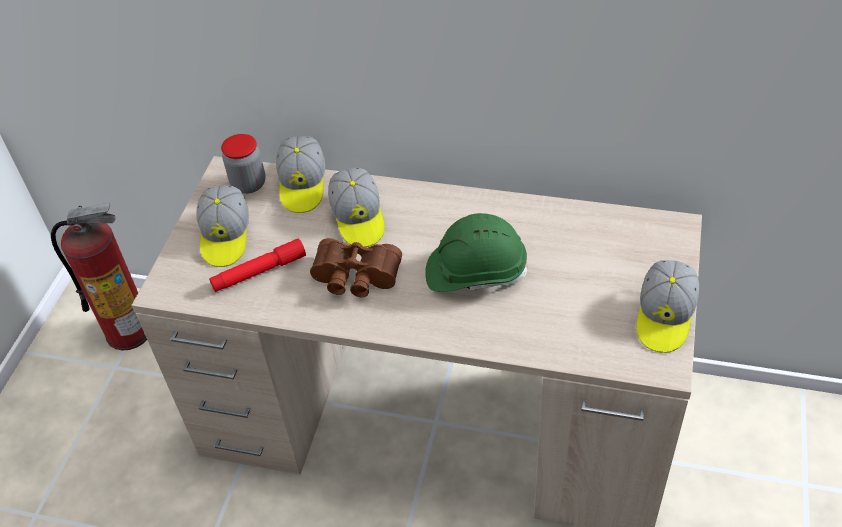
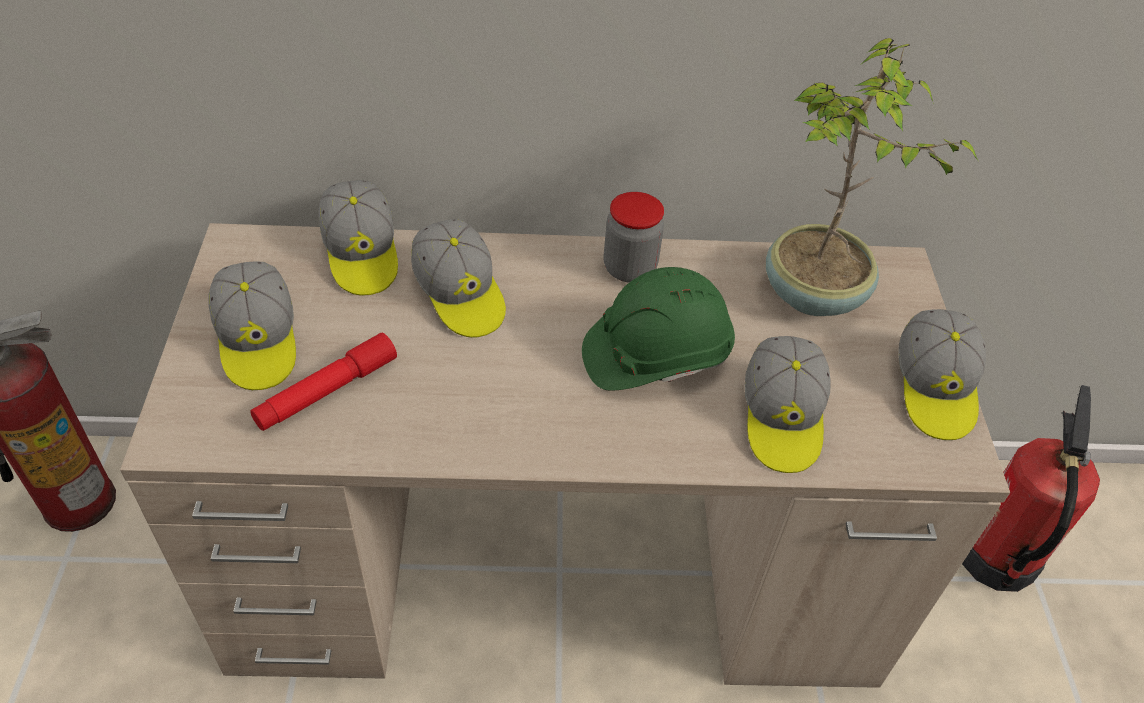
camera: 20 degrees left, 0 degrees up
jar [221,134,266,194] -> jar moved to [603,192,664,283]
brown binoculars [310,238,402,297] -> none
none -> cap [745,336,831,473]
none -> potted plant [766,38,979,316]
none -> fire extinguisher [962,385,1100,592]

